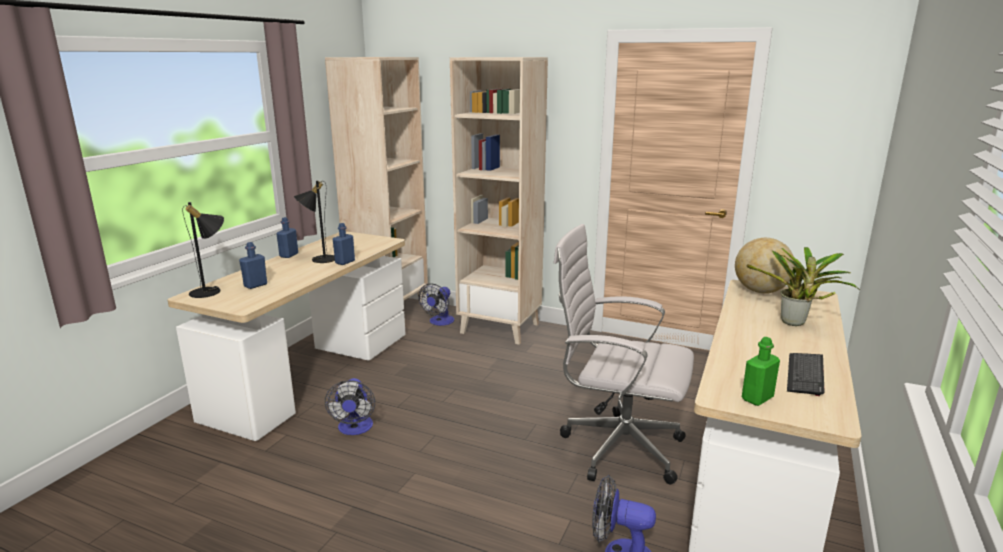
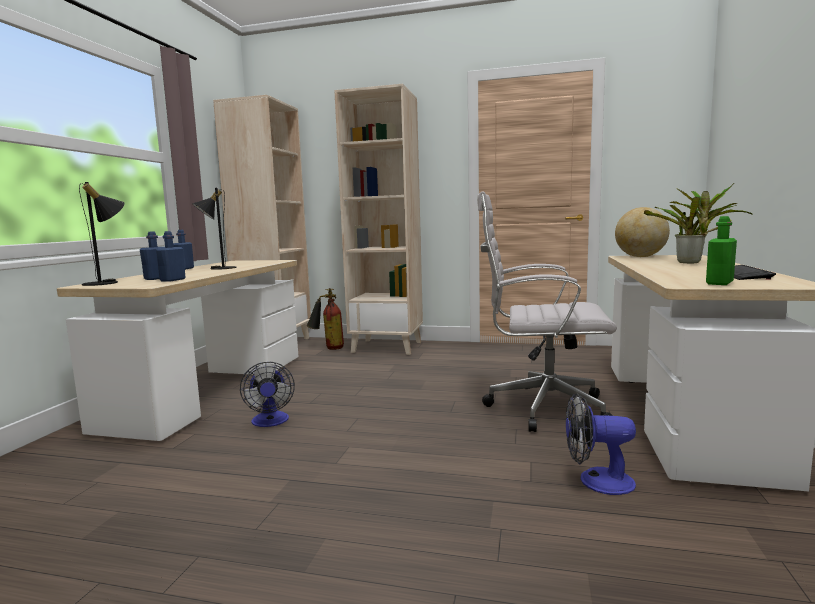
camera: 10 degrees left, 10 degrees down
blue bottle [333,223,355,265] -> blue bottle moved to [156,231,186,282]
fan [419,283,454,326] -> fire extinguisher [307,288,344,350]

